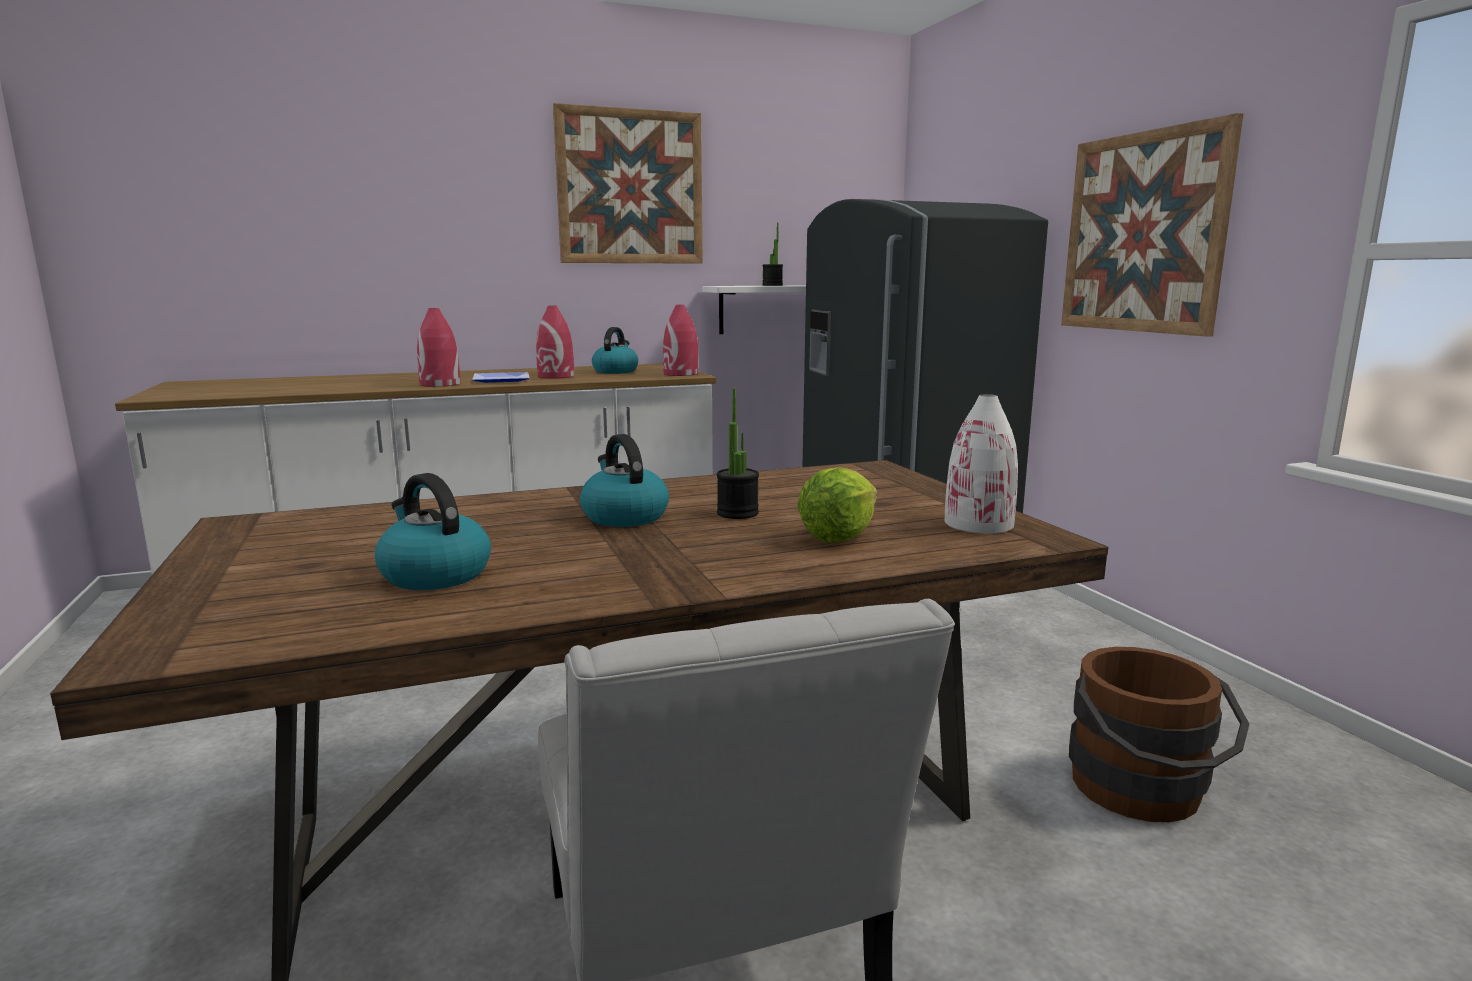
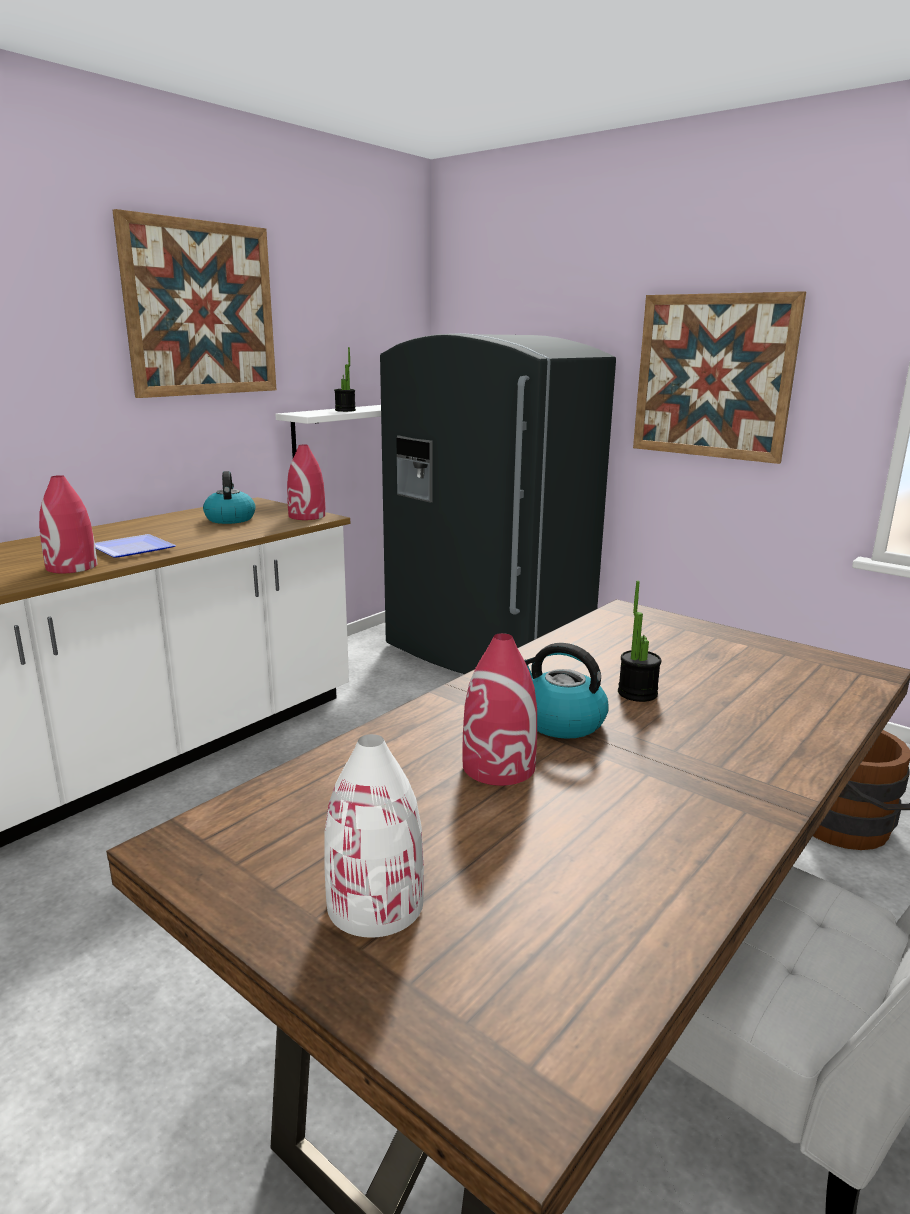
camera: 30 degrees left, 5 degrees up
kettle [375,473,491,590] -> none
red vase [536,306,574,379] -> red vase moved to [462,633,537,786]
lettuce [797,467,877,542] -> none
white vase [945,394,1018,534] -> white vase moved to [324,734,424,938]

